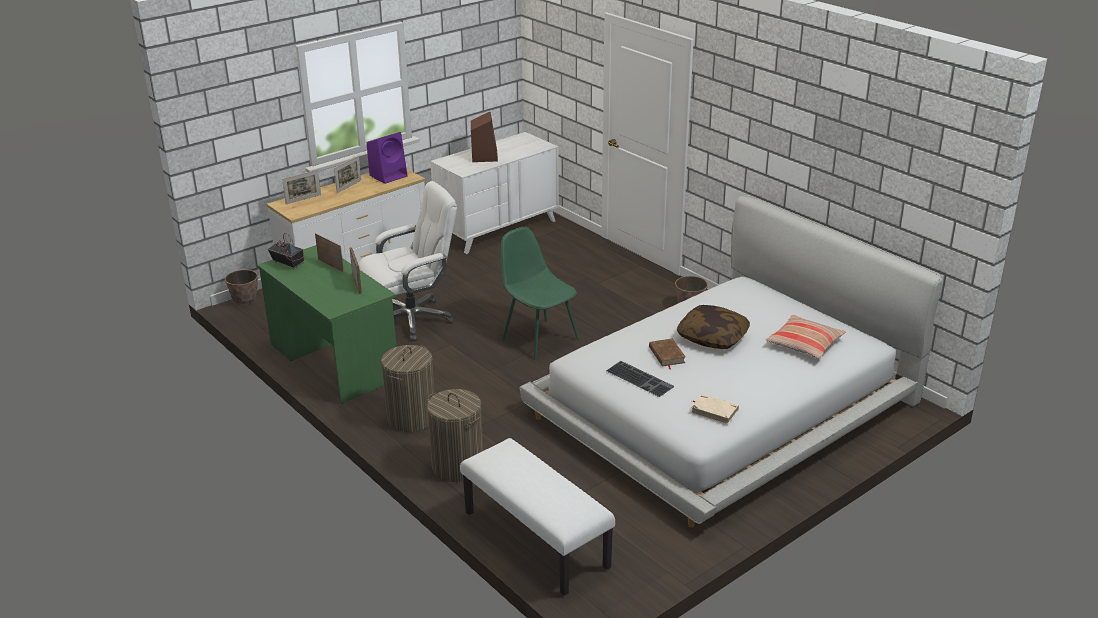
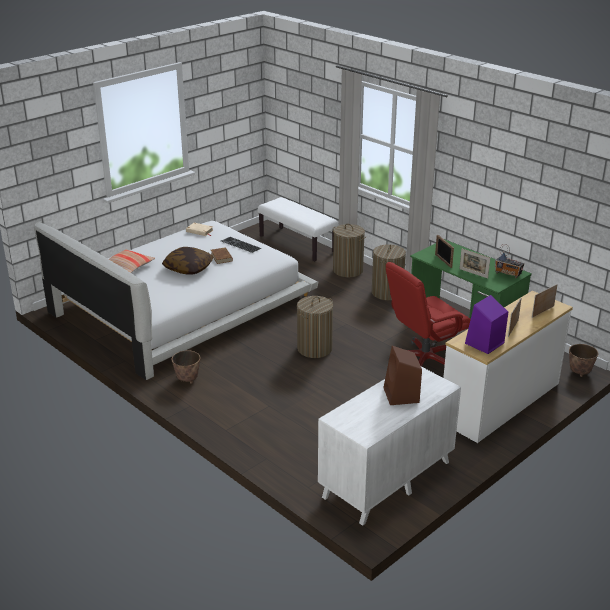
camera: 175 degrees right, 0 degrees up
white office chair [358,181,457,341] -> red office chair [386,262,471,367]
green chair [501,227,580,360] -> laundry basket [297,296,333,358]

